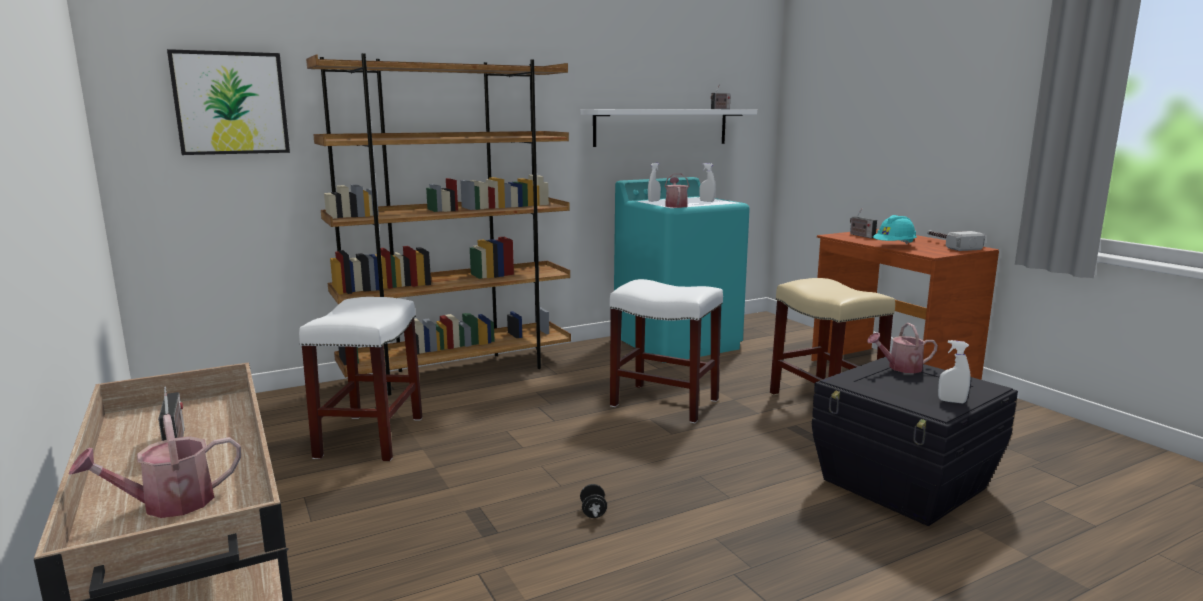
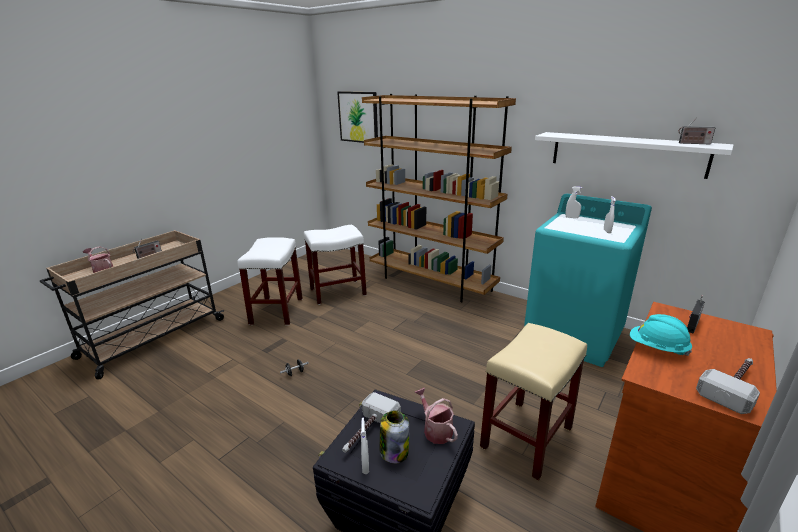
camera: 65 degrees right, 10 degrees up
white stool [609,279,723,423] -> white stool moved to [237,237,303,325]
watering can [665,173,689,208] -> none
none -> hammer [342,392,401,453]
none -> jar [380,410,410,464]

